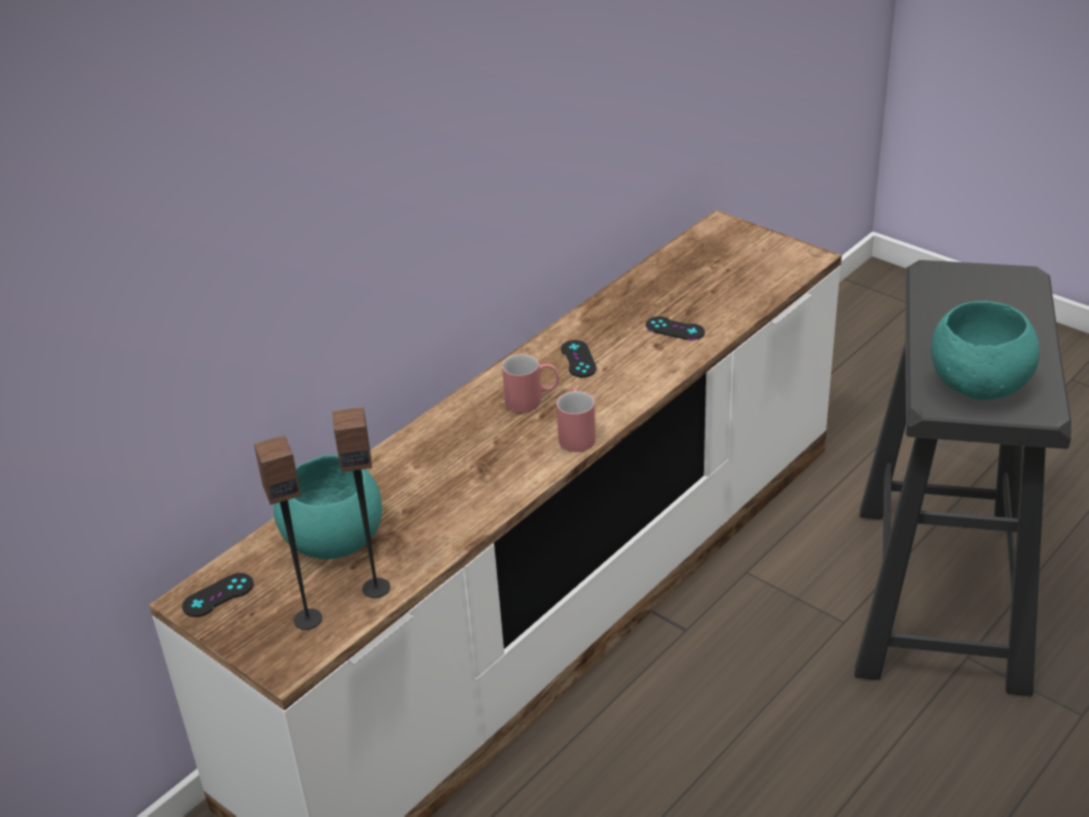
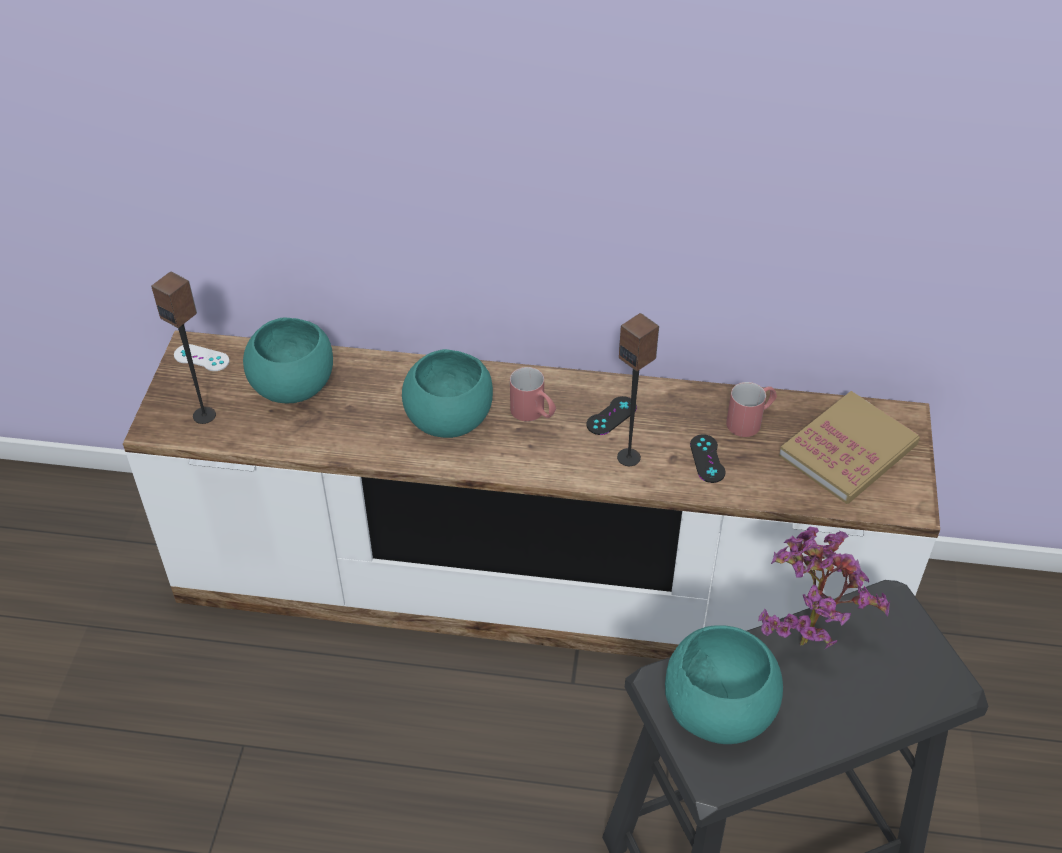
camera: 55 degrees right, 10 degrees up
black game controller [182,573,254,617] -> white game controller [174,344,229,371]
speaker [333,407,390,598] -> speaker moved to [617,313,659,466]
red mug [556,389,596,452] -> red mug moved to [726,382,777,437]
none -> turquoise bowl [402,349,493,438]
none -> potted plant [758,526,890,649]
none -> book [779,391,920,504]

